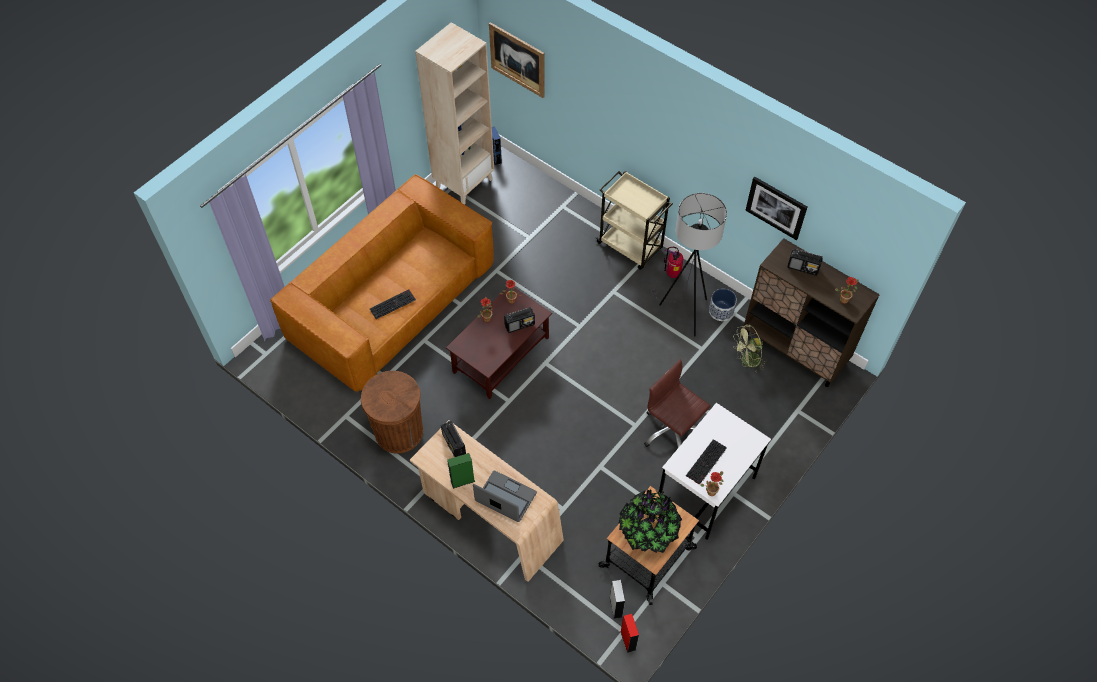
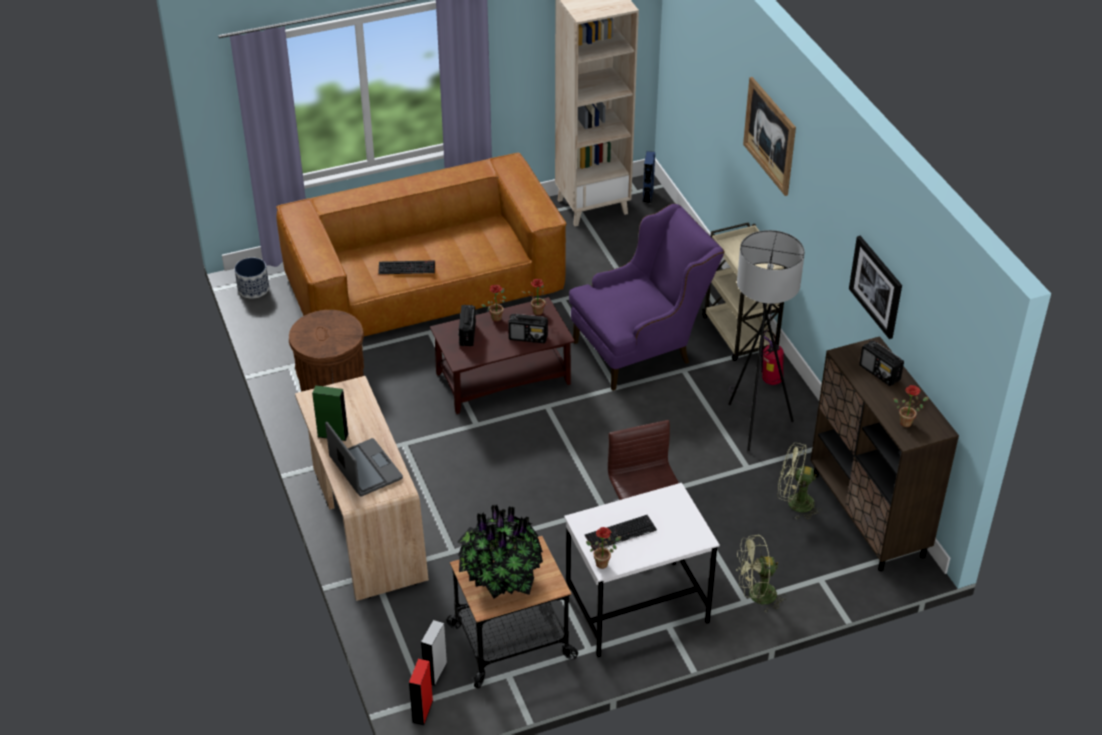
camera: 30 degrees right, 15 degrees down
radio [441,421,466,457] -> radio moved to [458,305,476,346]
picture [489,22,545,98] -> picture moved to [743,77,796,196]
planter [709,289,737,321] -> planter moved to [235,258,269,299]
none -> purple armchair [569,203,725,391]
none -> green fan [736,534,787,612]

